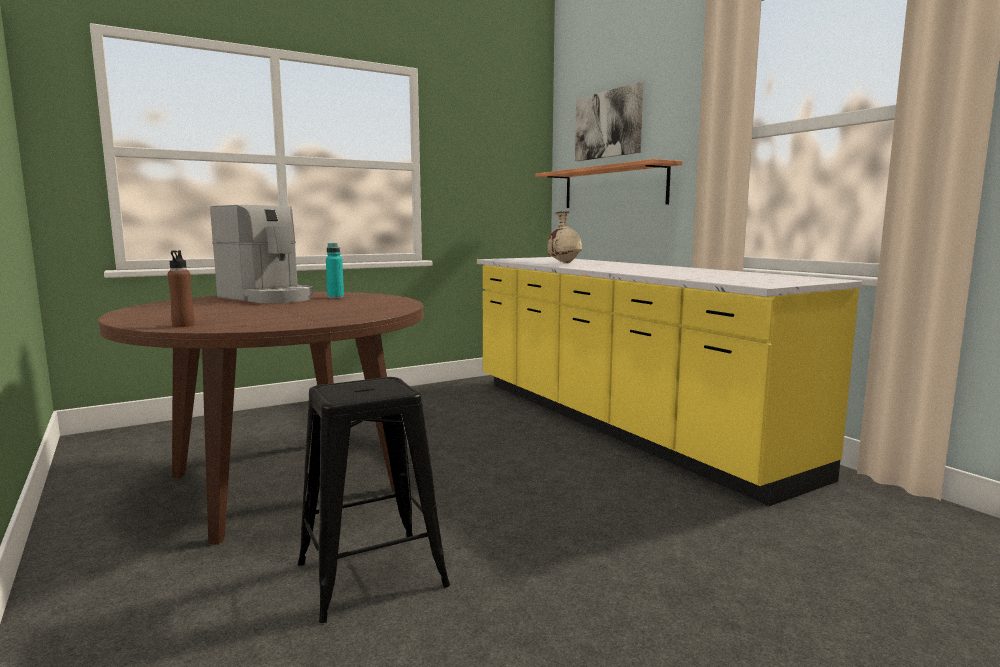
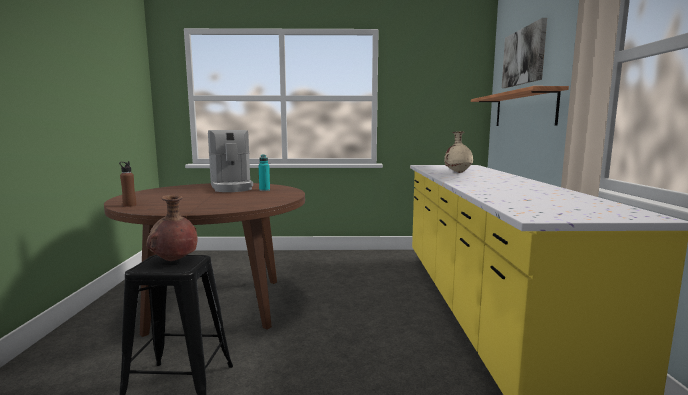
camera: 30 degrees right, 0 degrees up
none -> brown vase [146,195,198,261]

